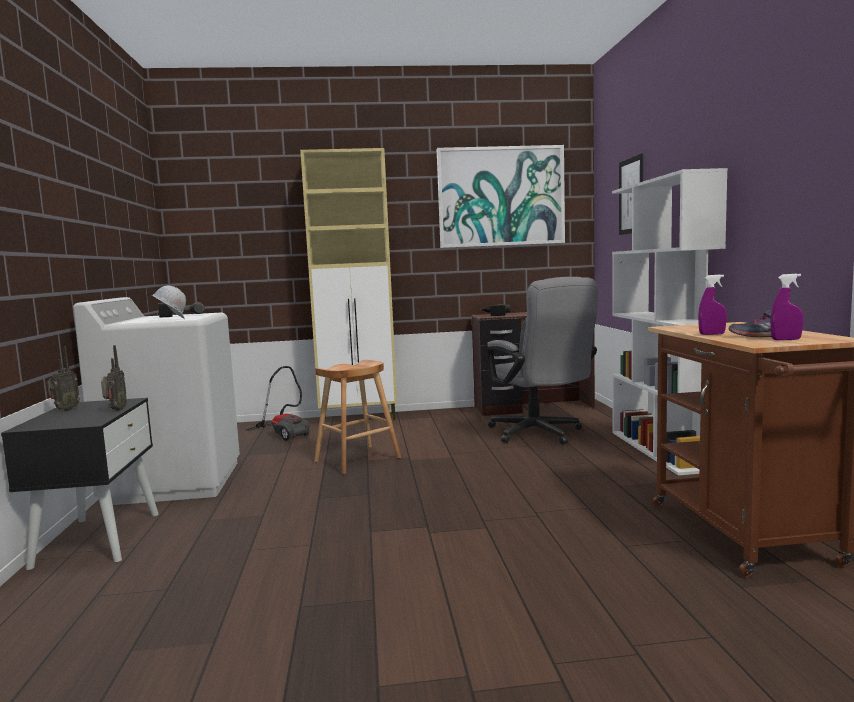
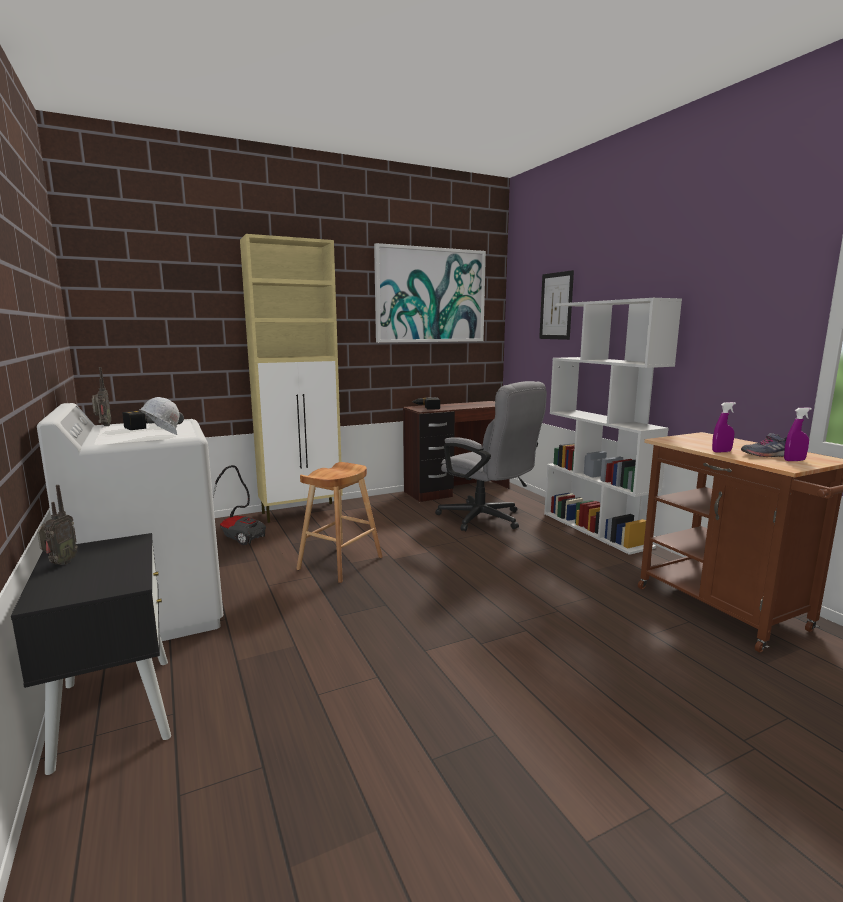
camera: 20 degrees left, 5 degrees up
radio [101,345,127,411] -> radio moved to [92,367,111,426]

